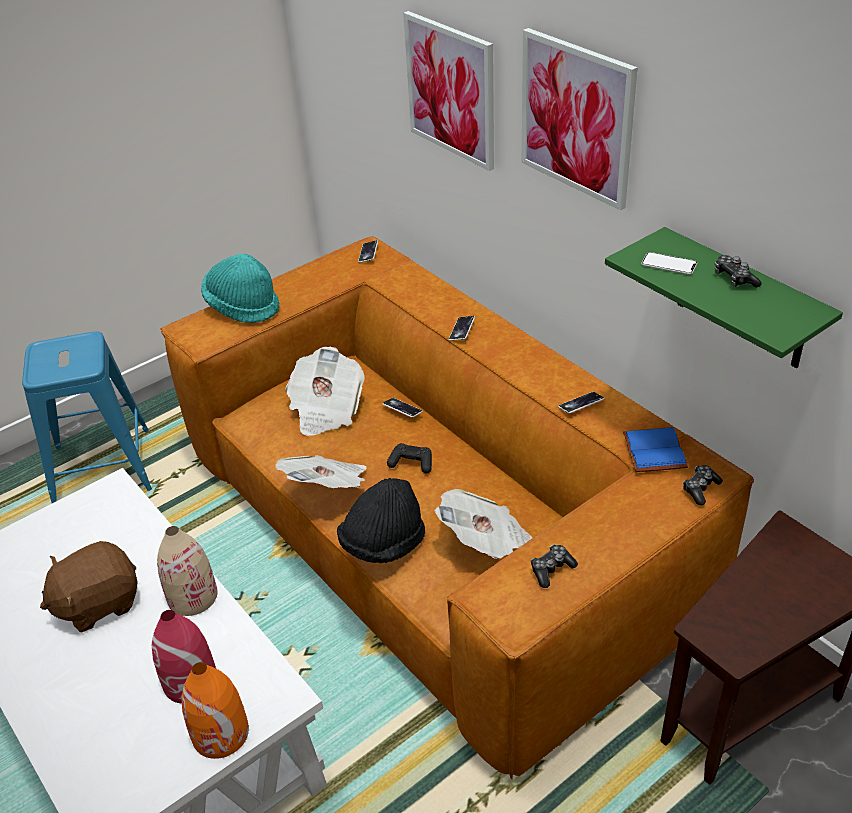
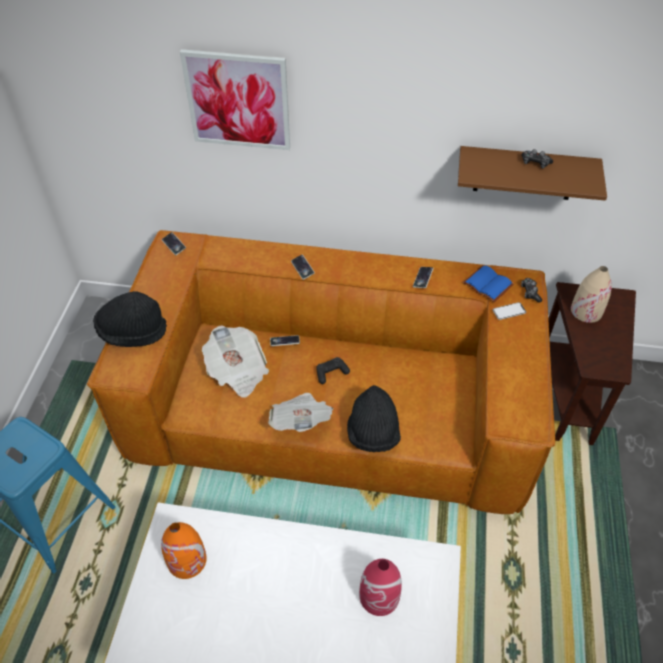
camera: 45 degrees left, 10 degrees up
brown plush toy [40,541,138,632] -> none
beige vase [157,526,218,616] -> beige vase moved to [571,266,612,323]
orange vase [181,662,249,759] -> orange vase moved to [161,522,207,579]
turquoise hat [201,254,279,323] -> black hat [93,291,167,347]
newspaper [434,489,532,559] -> none
picture [522,28,638,210] -> none
game controller [531,545,578,588] -> none
green shelf [605,227,843,368] -> brown shelf [458,146,607,201]
phone [641,252,697,275] -> phone moved to [493,302,526,320]

